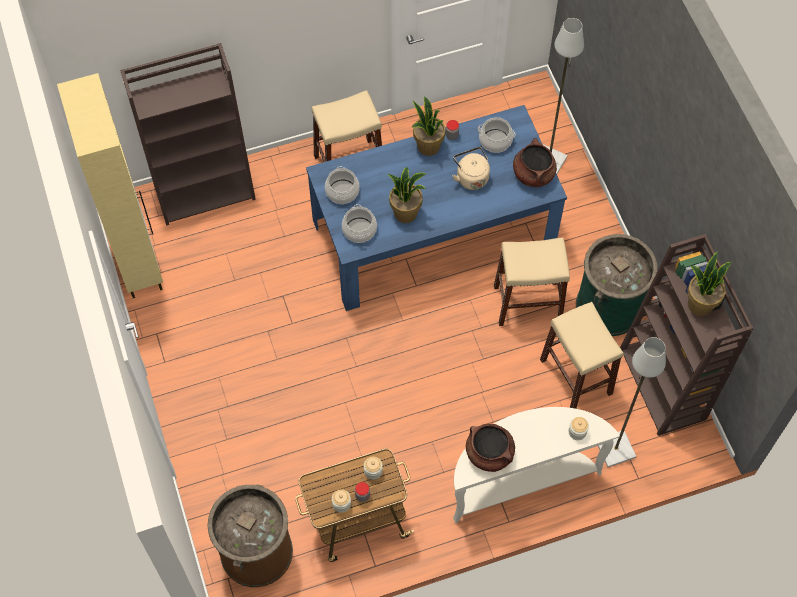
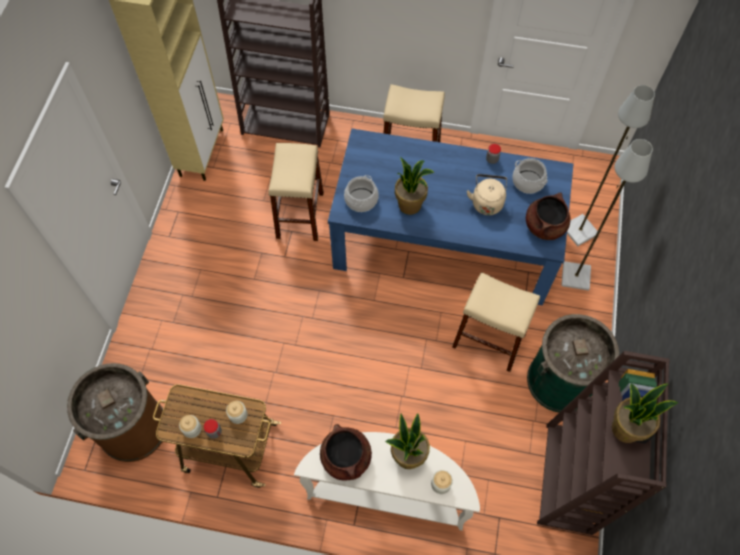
camera: 30 degrees right, 0 degrees up
cooking pot [325,166,360,204] -> none
potted plant [412,97,446,156] -> potted plant moved to [385,414,430,469]
beige stool [540,302,624,409] -> beige stool moved to [269,143,324,241]
grey floor lamp [598,337,666,467] -> grey floor lamp moved to [561,139,653,291]

